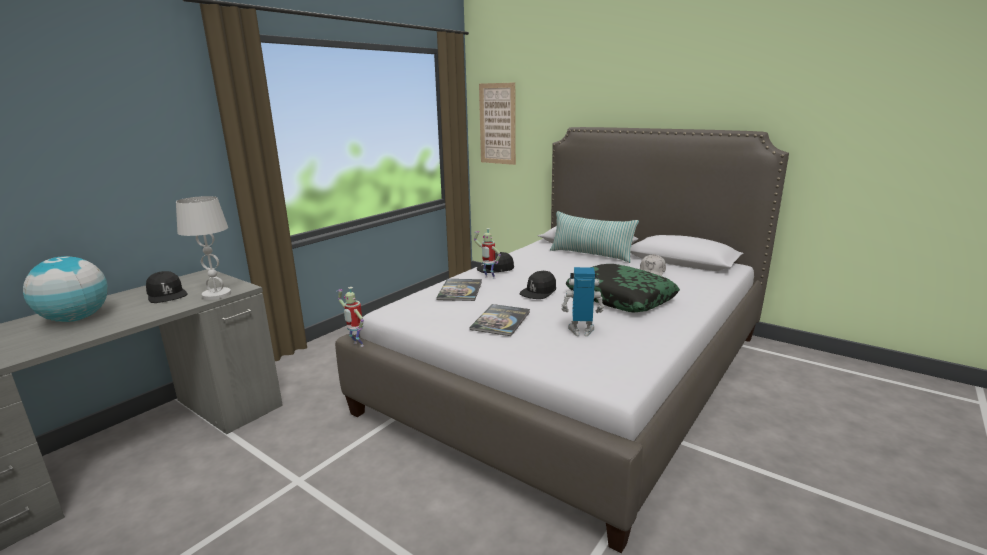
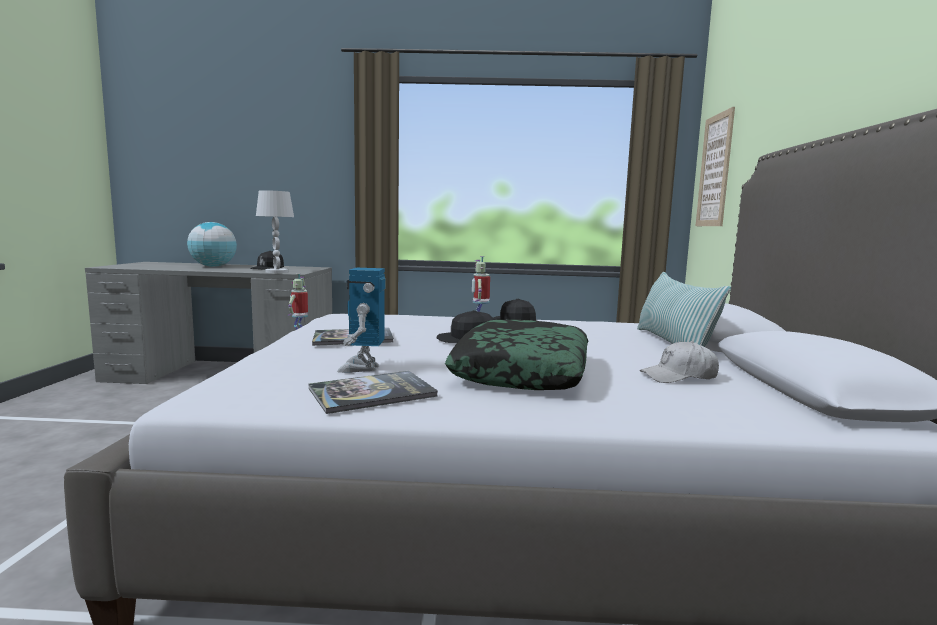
camera: 55 degrees right, 10 degrees down
book [436,279,482,301] -> book moved to [309,371,438,414]
toy robot [561,267,605,337] -> toy robot turned 150 degrees counterclockwise [337,268,385,373]

